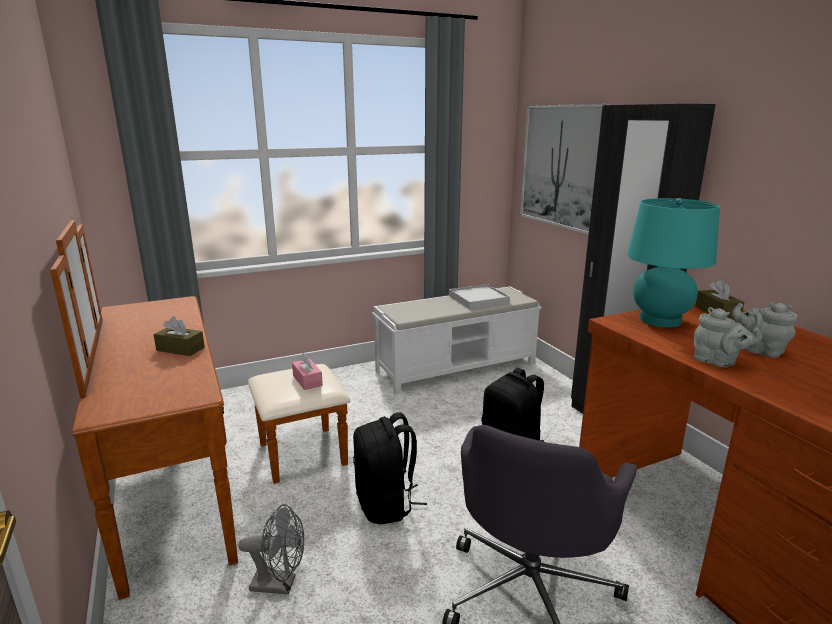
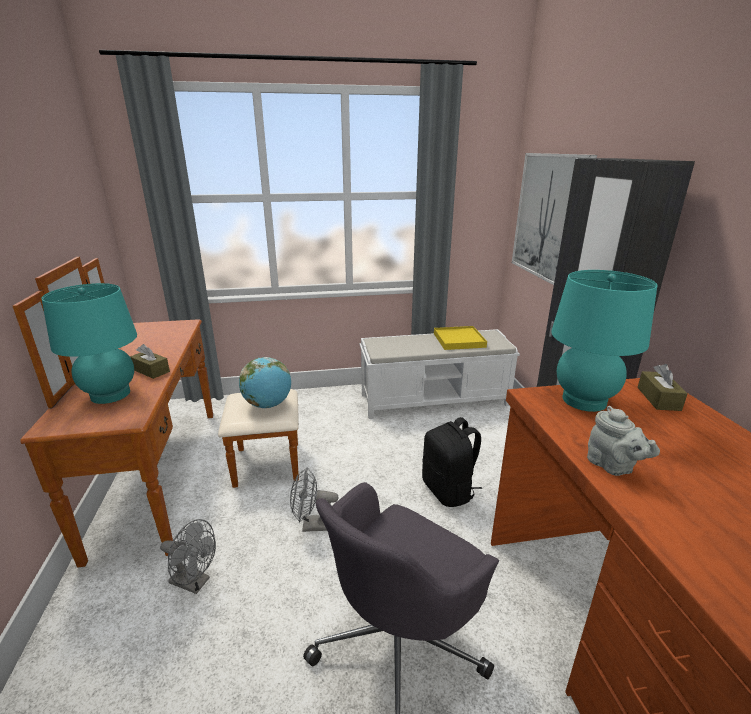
camera: 15 degrees right, 5 degrees up
pink tissue box [292,353,323,390] -> globe [239,357,291,408]
black backpack [353,413,427,524] -> grey fan [290,467,338,532]
white tray [449,284,510,309] -> yellow tray [434,326,487,350]
grey teapot [732,302,797,358] -> none
none -> turquoise table lamp [41,283,137,404]

